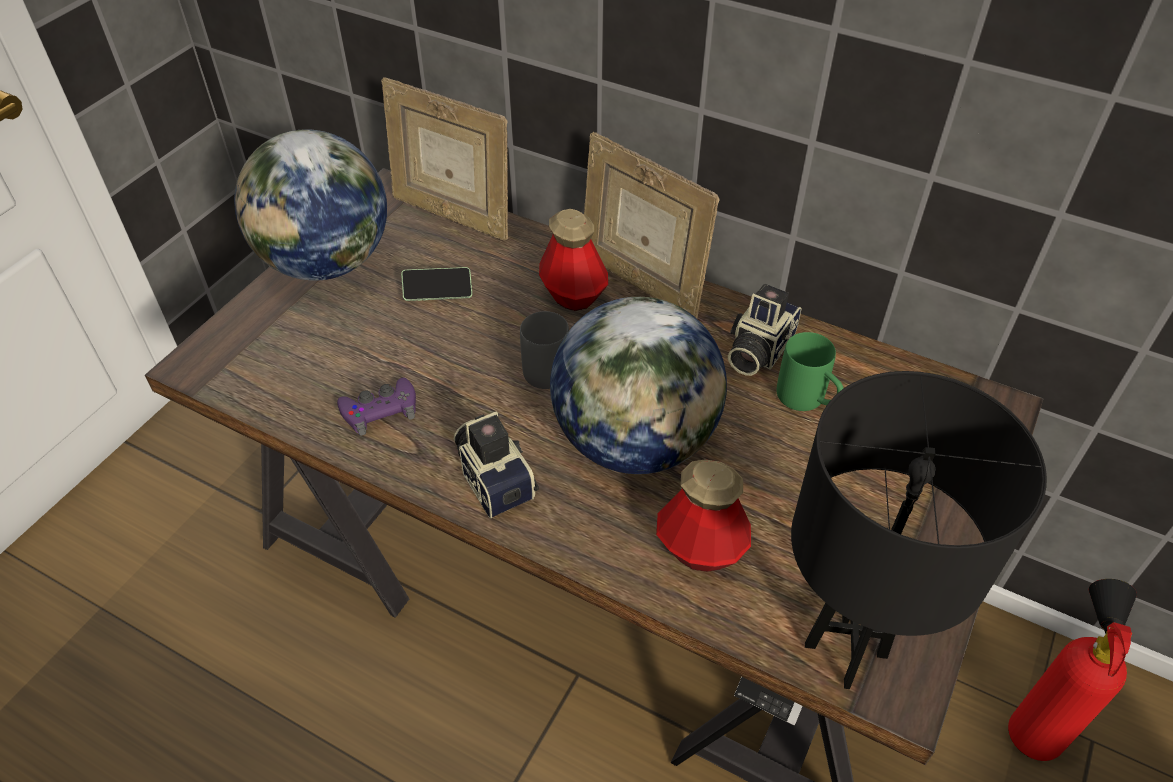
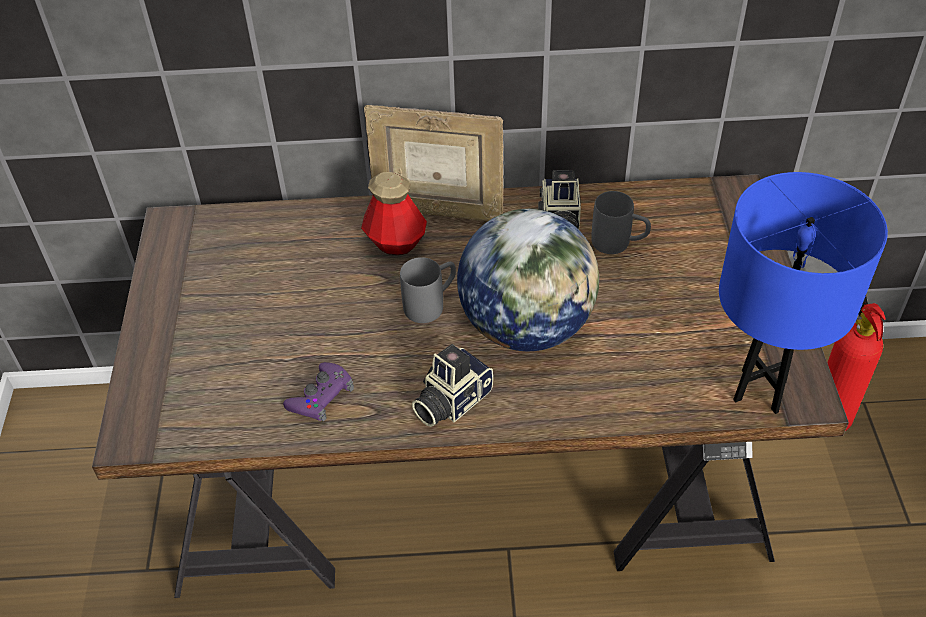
camera: 30 degrees left, 0 degrees up
globe [234,129,387,281] -> none
picture frame [382,77,508,240] -> none
phone [401,267,472,301] -> none
camera [454,411,539,519] -> camera turned 75 degrees counterclockwise [412,344,493,427]
bottle [656,459,751,572] -> none
green mug [777,332,844,411] -> grey mug [591,191,651,254]
black table lamp [791,371,1047,689] -> blue table lamp [719,172,888,414]

